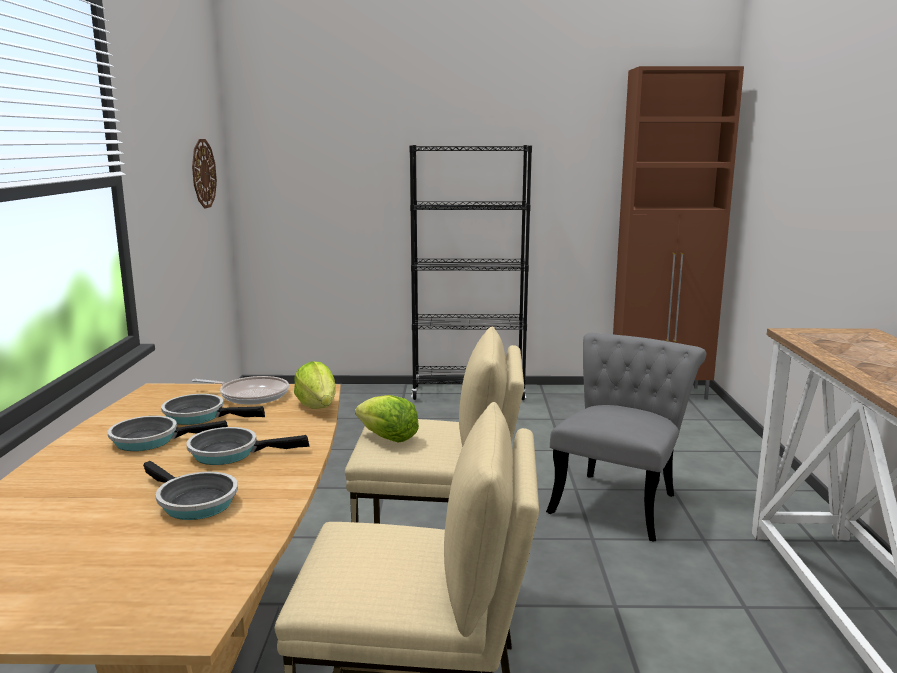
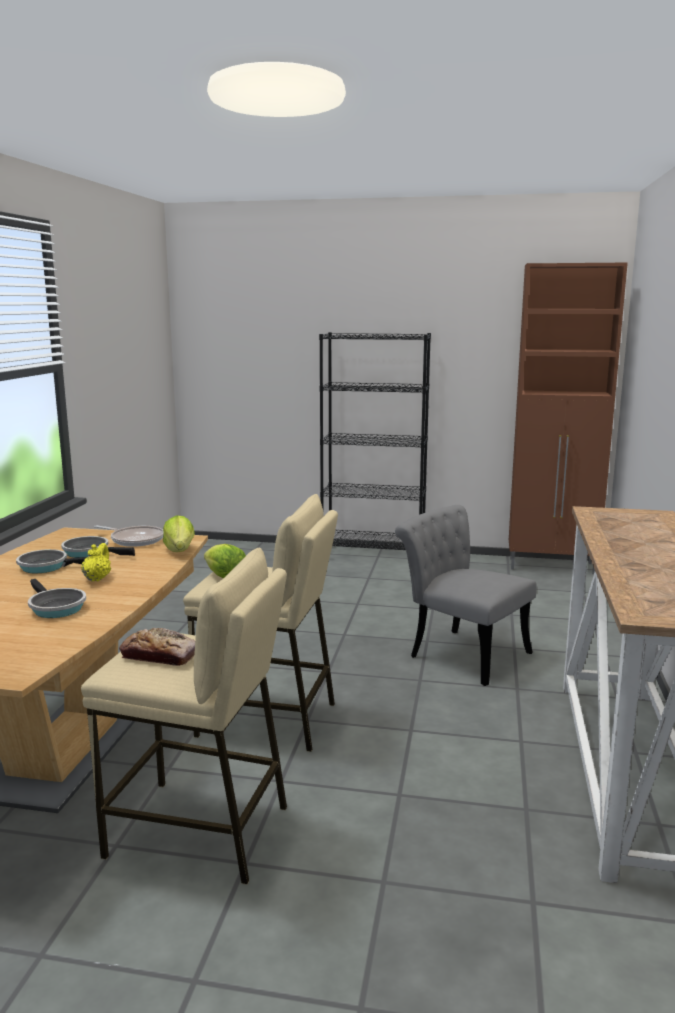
camera: 10 degrees right, 0 degrees up
frying pan [186,427,309,465] -> yellow teapot [81,543,111,582]
wall clock [192,139,217,209] -> none
grey chair [546,333,706,542] -> grey chair turned 90 degrees counterclockwise [395,505,537,686]
none -> bread [119,628,195,666]

